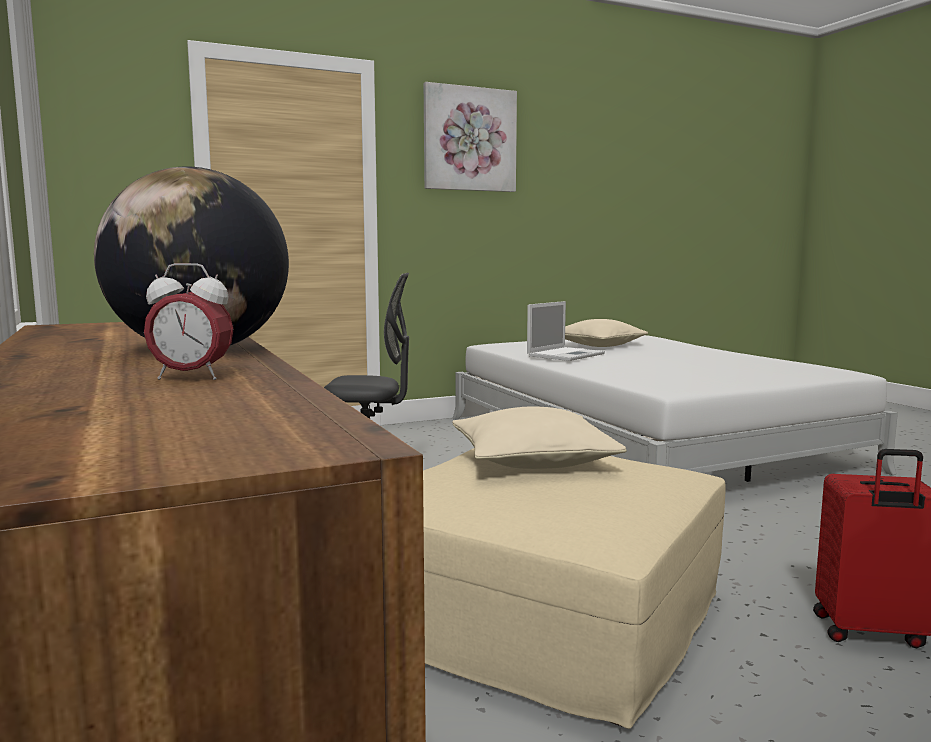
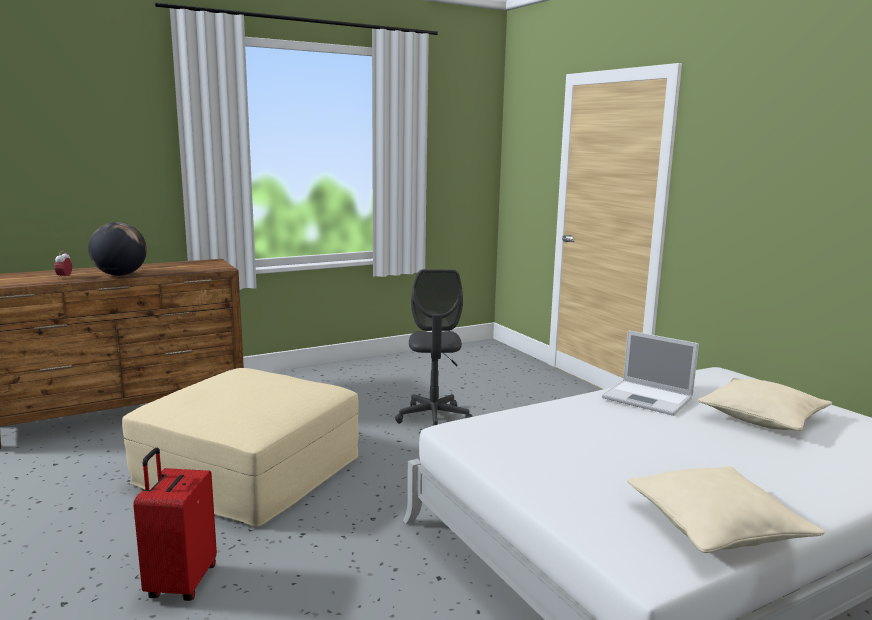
camera: 85 degrees right, 5 degrees up
picture [424,82,517,192] -> none
beige pillow [452,406,627,469] -> beige pillow moved to [627,466,825,553]

